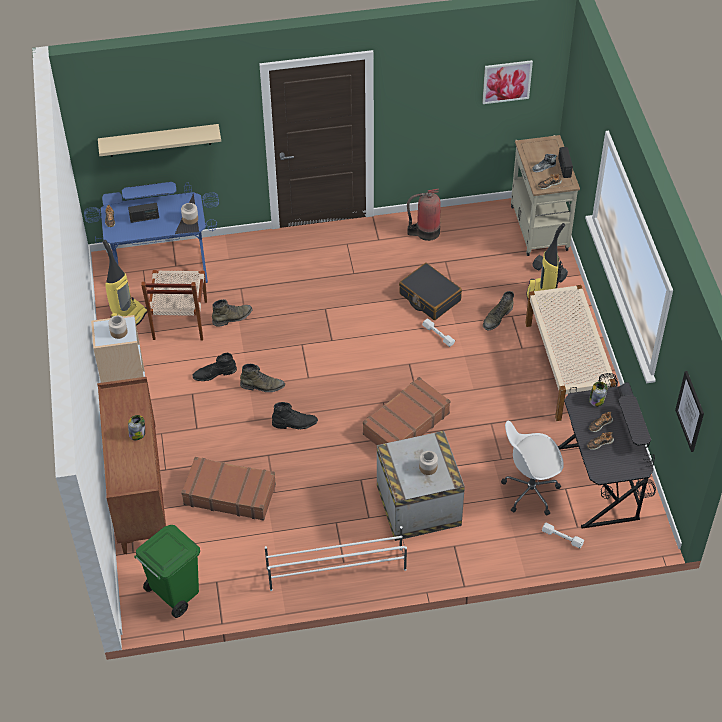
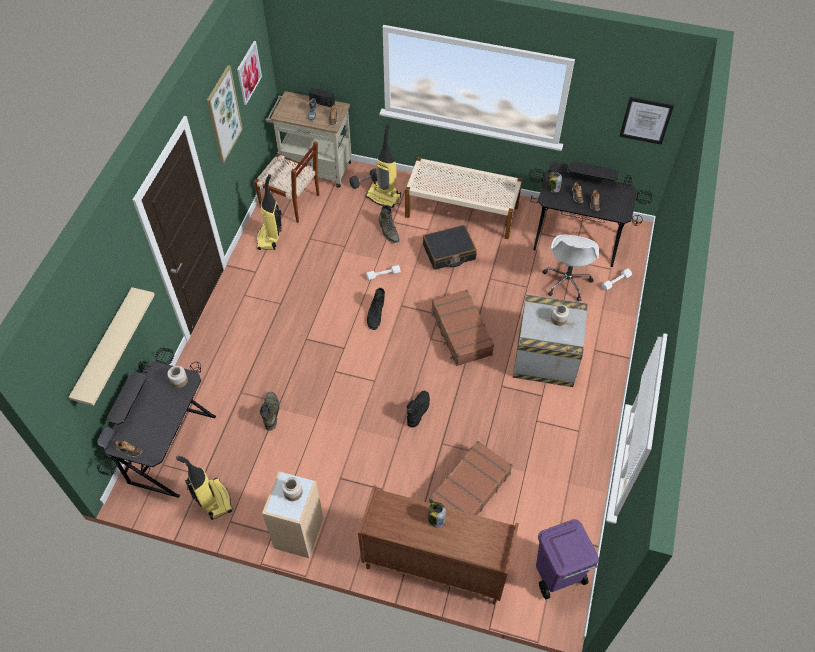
camera: 65 degrees left, 5 degrees up
blue desk [84,182,219,283] -> black desk [97,348,216,498]
radio [128,203,159,223] -> none
green trash can [134,525,200,618] -> purple trash can [536,519,599,599]
chair [141,270,207,341] -> chair moved to [254,141,319,223]
black boot [192,353,237,381] -> black boot moved to [367,288,385,330]
green boot [240,364,285,392] -> none
white shoe rack [265,526,407,591] -> none
black suitcase [399,263,462,320] -> black suitcase moved to [423,225,477,270]
fire extinguisher [407,189,441,241] -> vacuum cleaner [257,174,282,250]
none -> picture [207,65,243,163]

